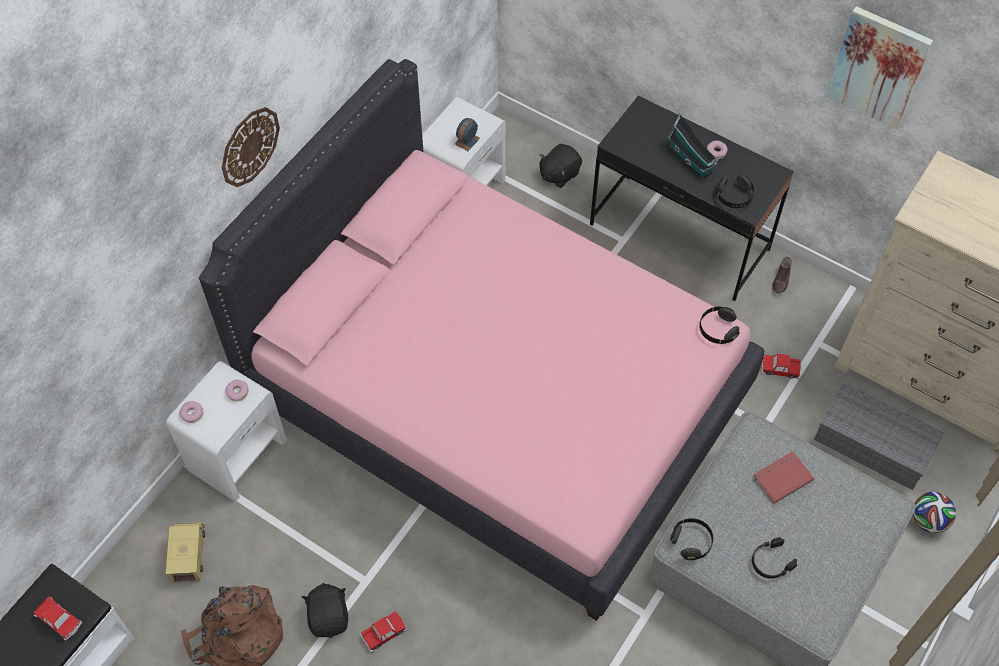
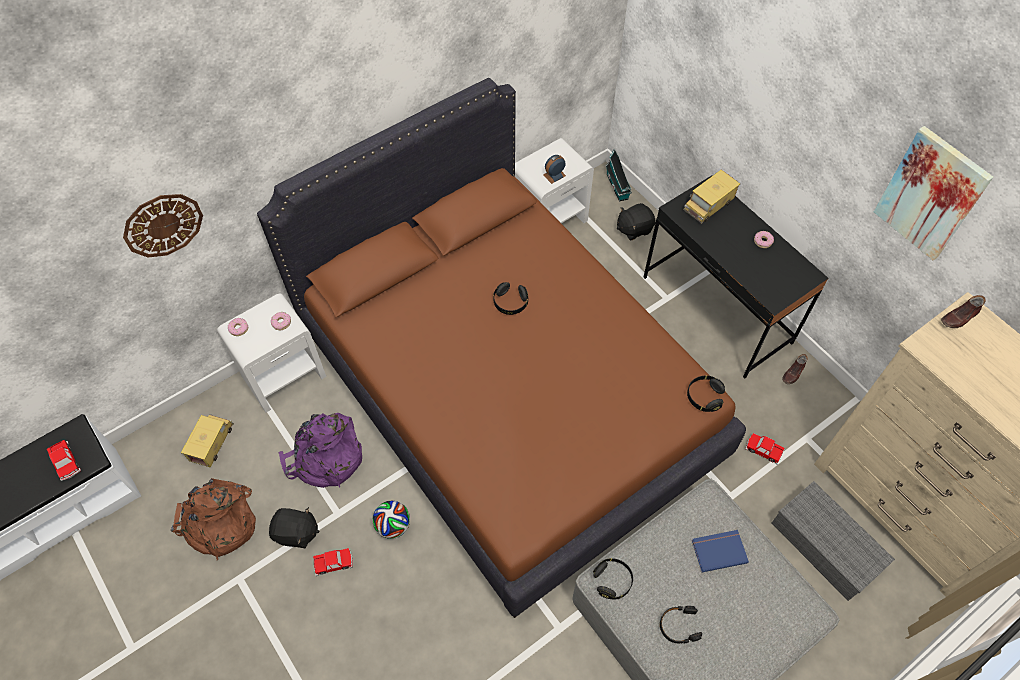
camera: 20 degrees right, 0 degrees up
pink bed [199,59,764,621] -> brown bed [257,78,746,618]
wall clock [222,107,280,187] -> wall clock moved to [123,194,203,257]
black plush toy [302,583,348,638] -> black plush toy turned 90 degrees clockwise [269,507,319,548]
toy house [668,113,718,179] -> toy house moved to [606,149,632,202]
black headphones [716,175,755,208] -> black headphones moved to [493,282,528,315]
red book [753,451,814,504] -> blue book [692,530,749,572]
football [913,492,956,533] -> football moved to [372,501,410,539]
none -> purple backpack [278,413,362,488]
none -> toy truck [683,170,740,224]
none -> brown shoe [941,295,986,328]

